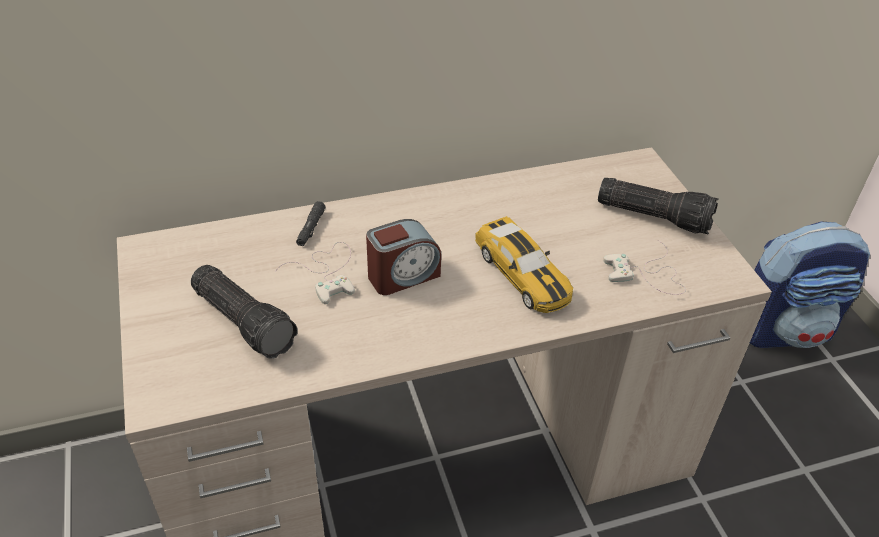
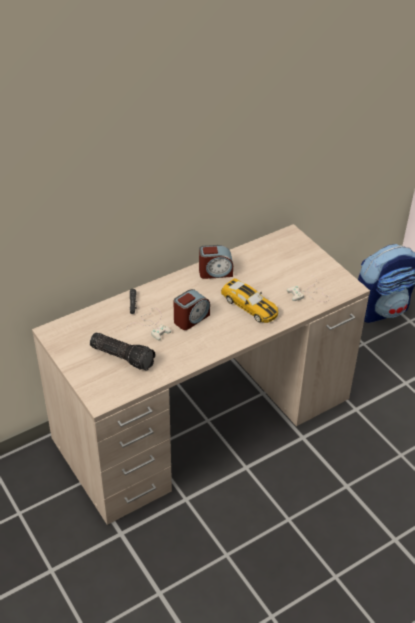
camera: 15 degrees left, 0 degrees up
flashlight [598,178,719,235] -> none
none -> alarm clock [199,245,233,279]

